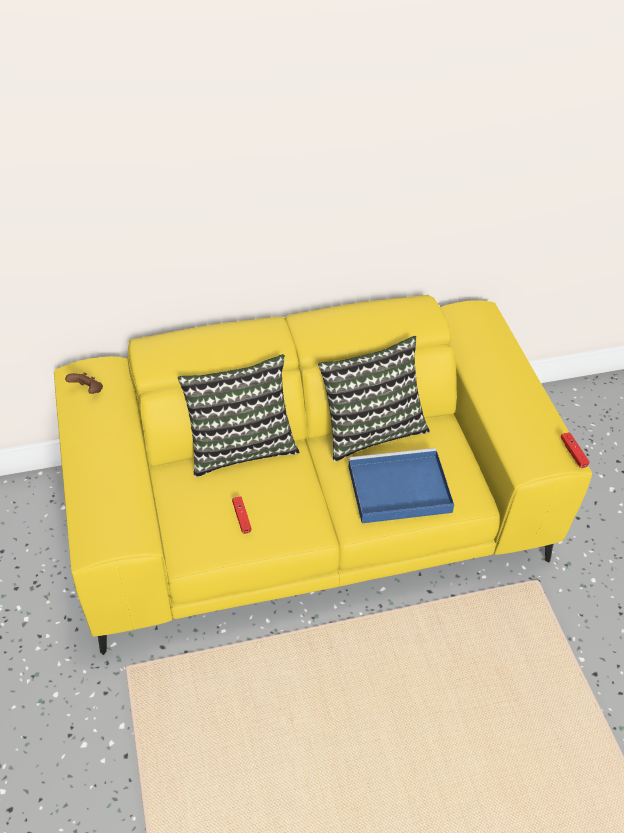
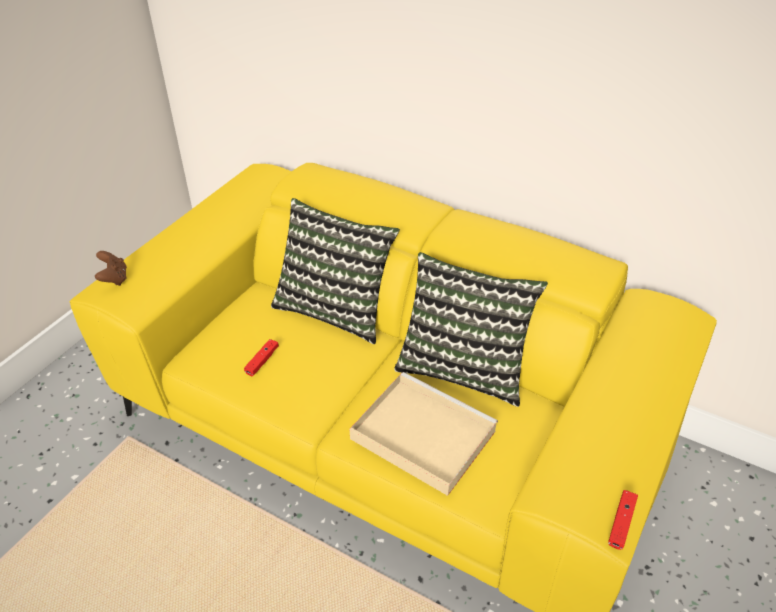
camera: 45 degrees right, 5 degrees down
brown game controller [65,373,103,394] -> brown game controller moved to [95,251,127,286]
blue tray [348,448,454,523] -> beige tray [350,372,498,496]

